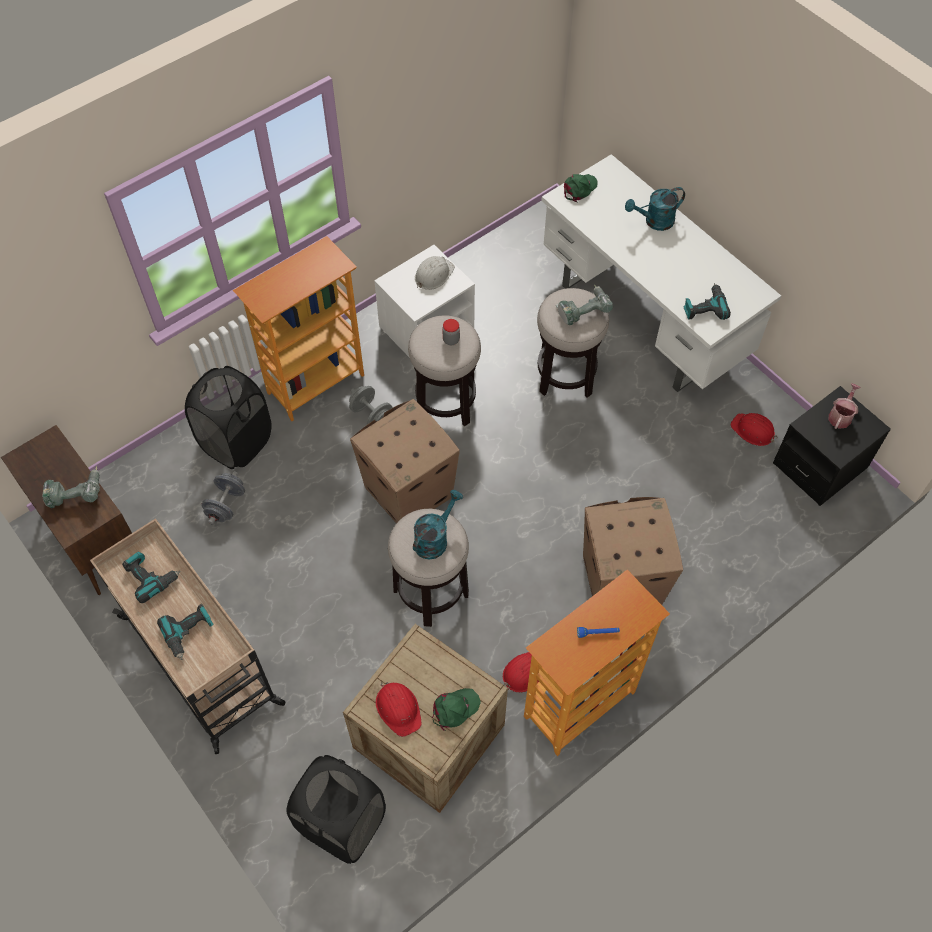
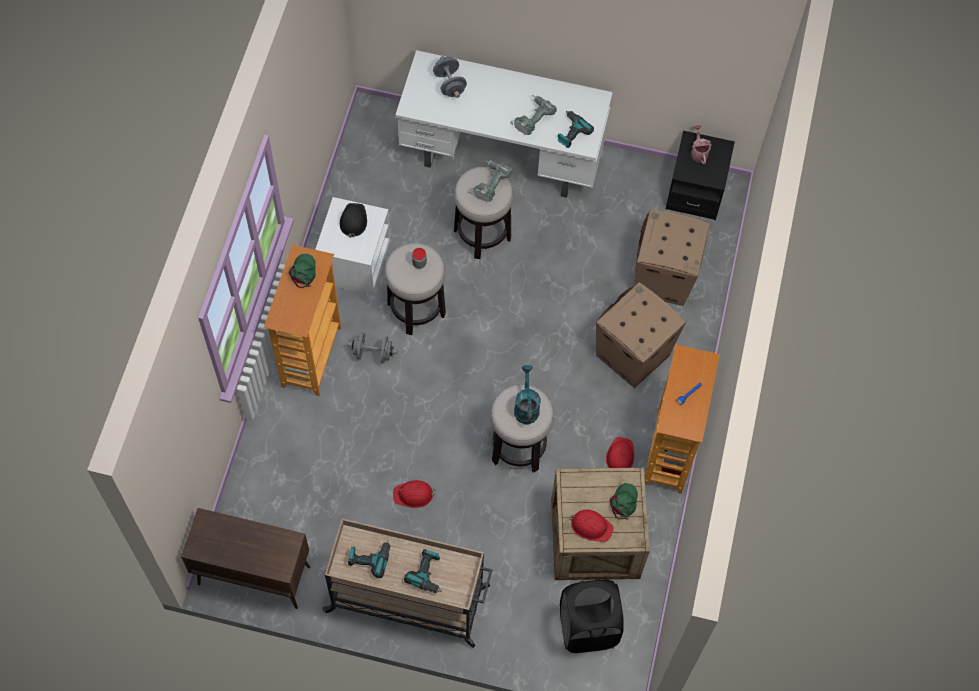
camera: 40 degrees left, 5 degrees up
power drill [42,466,100,508] -> power drill moved to [510,95,557,135]
black laundry basket [185,366,272,469] -> none
grey dumbbell [201,471,245,524] -> grey dumbbell moved to [433,56,467,98]
cardboard box [350,399,460,523] -> cardboard box moved to [635,209,710,306]
white hard hat [415,256,455,290] -> black hard hat [340,203,367,238]
green cap [564,174,598,202] -> green cap moved to [289,254,316,288]
turquoise watering can [625,187,685,231] -> none
red hard hat [730,413,778,446] -> red hard hat moved to [393,480,436,508]

